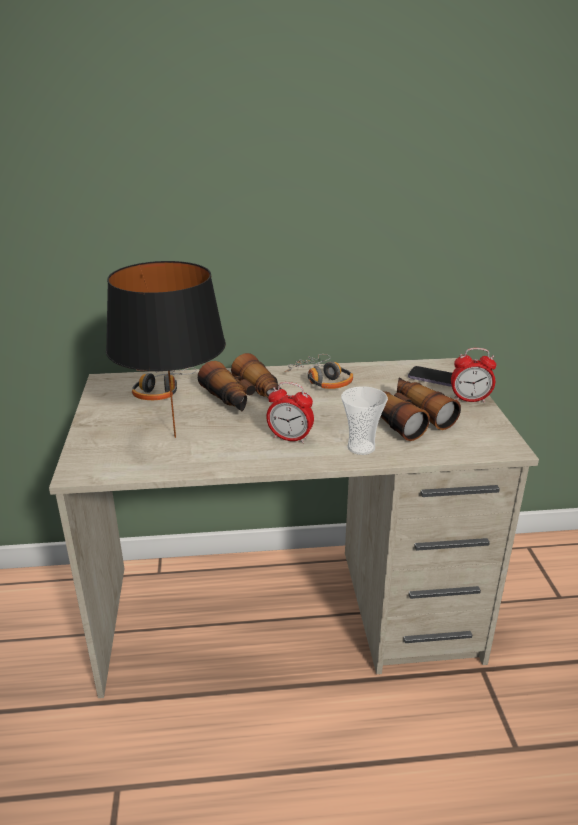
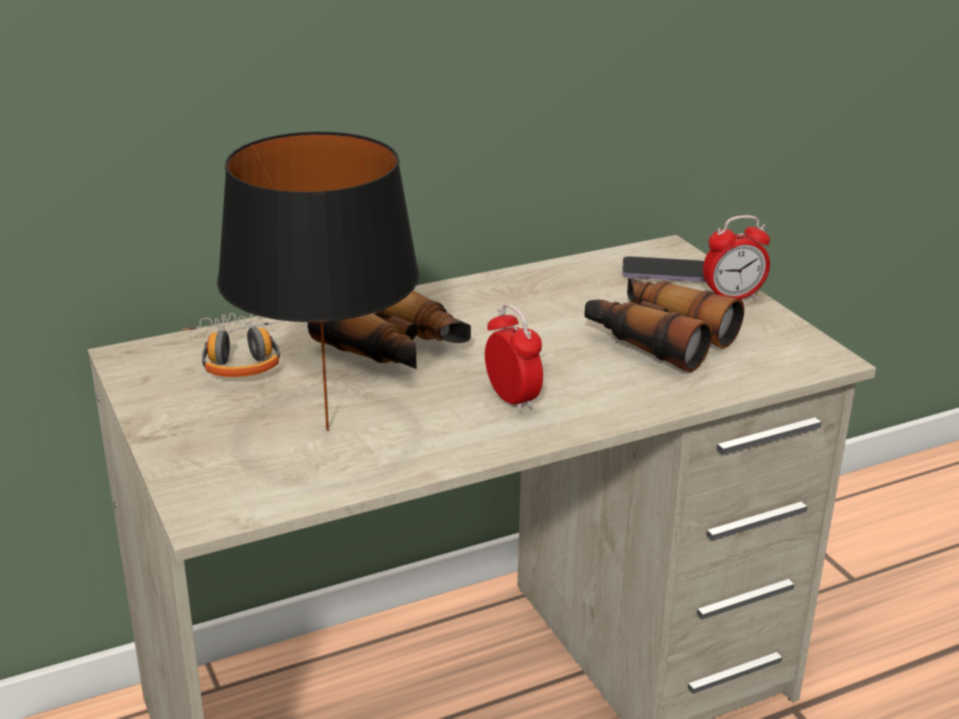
camera: 20 degrees left, 0 degrees up
alarm clock [266,382,314,443] -> alarm clock turned 120 degrees counterclockwise [485,304,543,413]
headphones [285,354,353,389] -> none
cup [341,386,388,455] -> none

